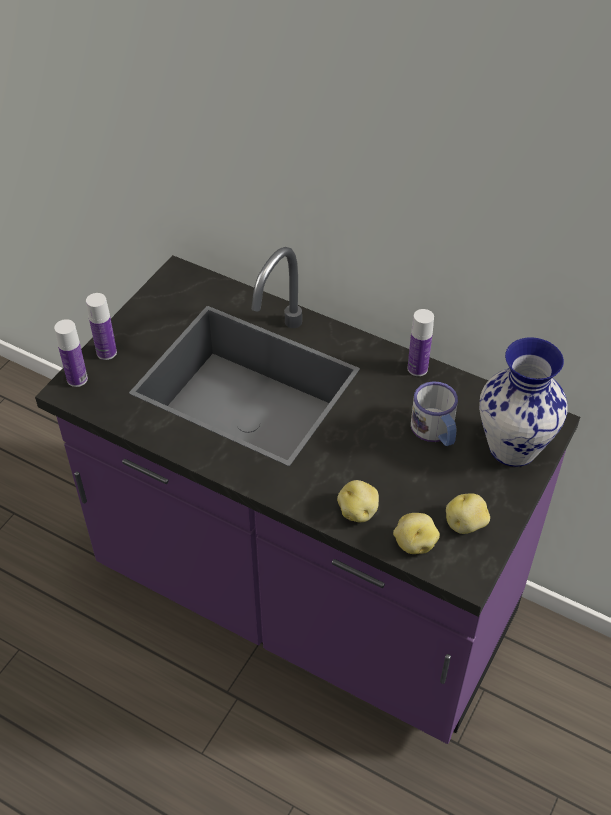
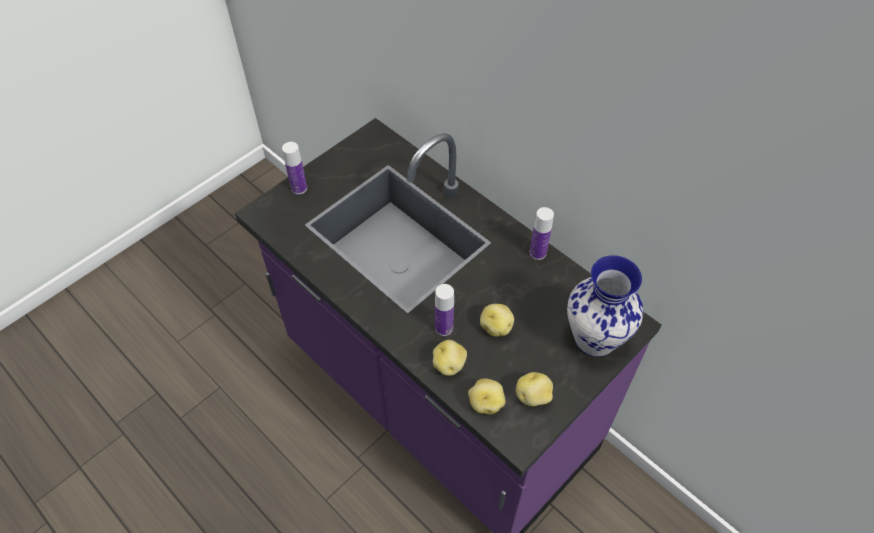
camera: 15 degrees right, 5 degrees up
bottle [54,319,88,387] -> bottle moved to [435,284,454,336]
mug [411,381,458,446] -> none
none -> potato [480,304,514,337]

